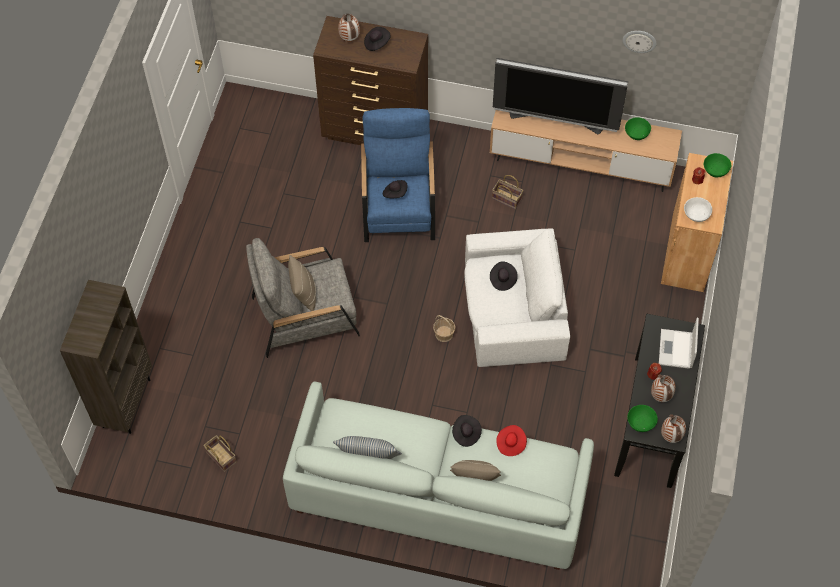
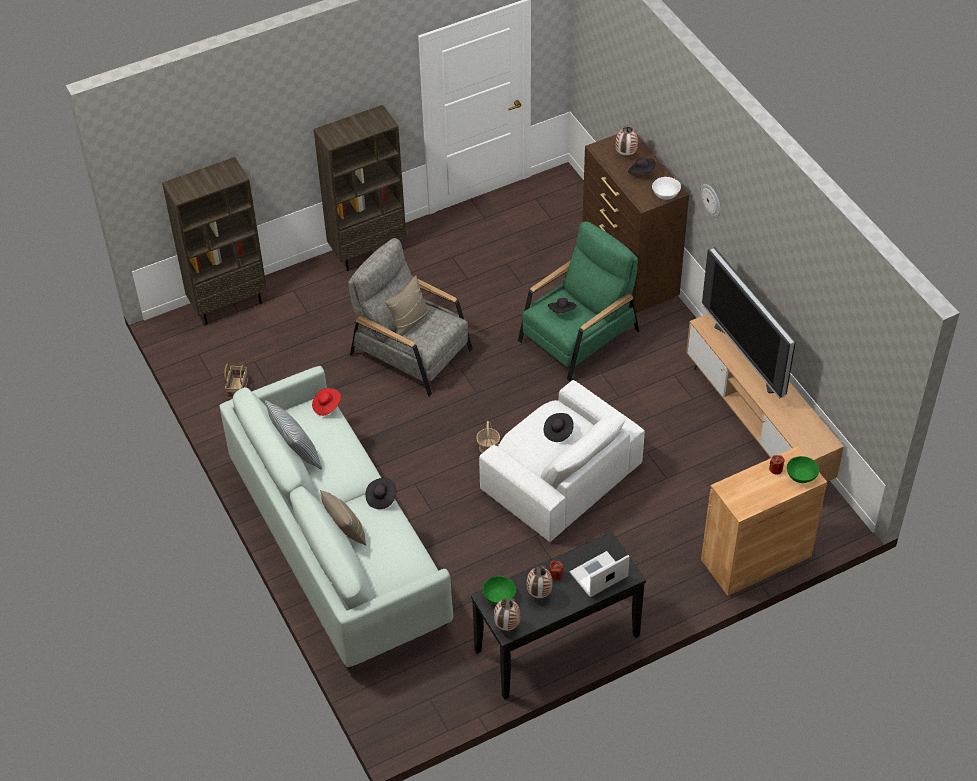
camera: 50 degrees right, 10 degrees down
blue armchair [361,108,435,242] -> green armchair [518,221,639,382]
basket [492,175,523,209] -> none
red hat [496,425,527,456] -> red hat moved to [312,388,341,416]
wall clock [623,31,657,53] -> wall clock moved to [701,184,721,218]
green bowl [625,117,651,140] -> none
white bowl [684,197,712,222] -> white bowl moved to [652,177,681,200]
none -> brown bookcase [314,105,406,271]

